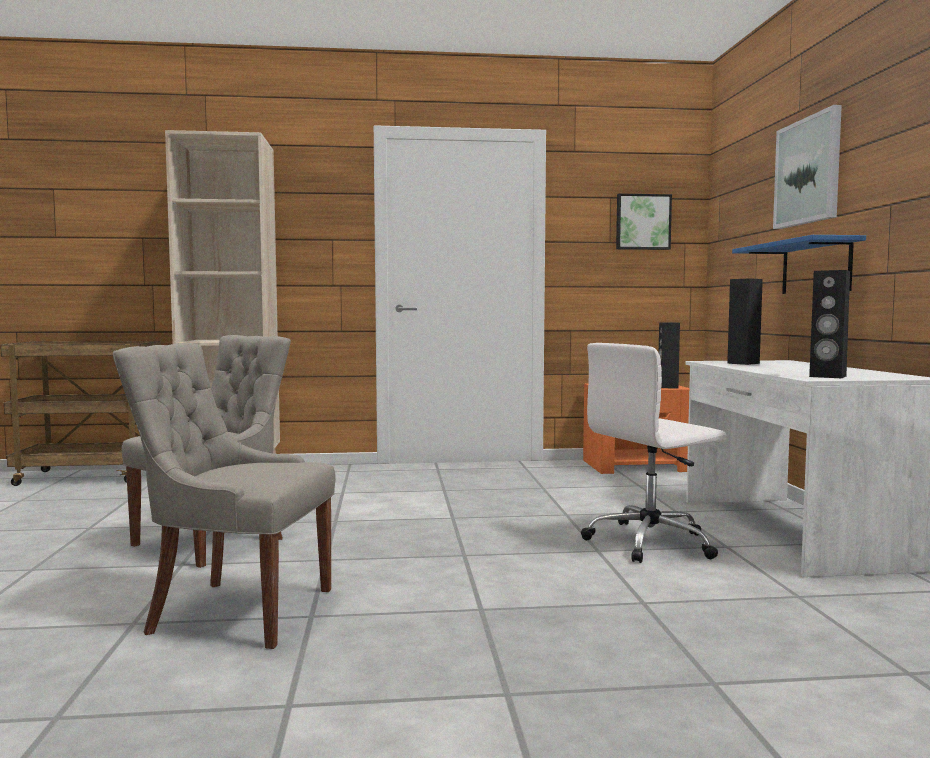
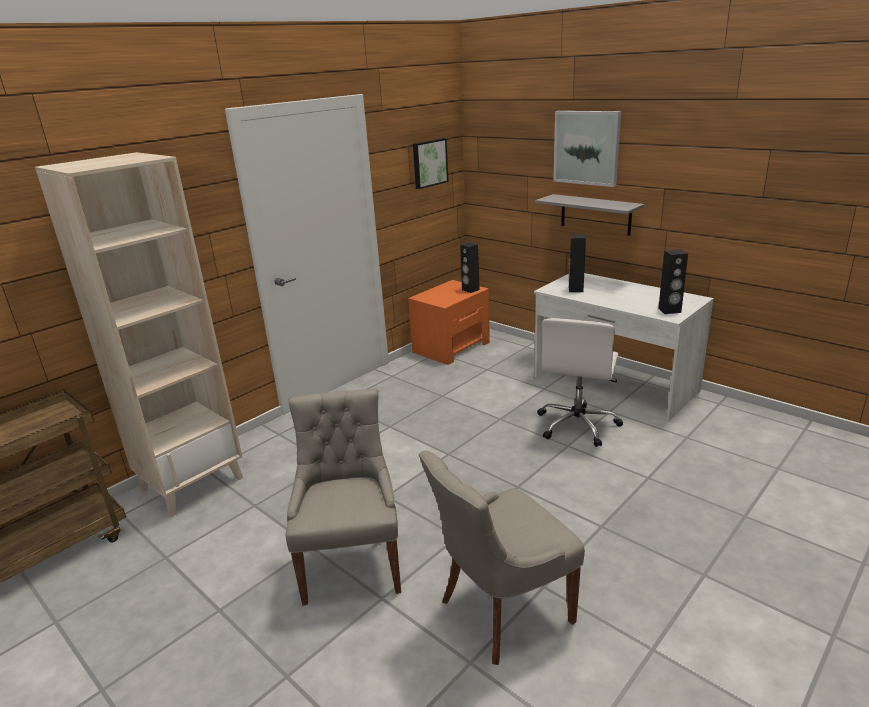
camera: 40 degrees left, 20 degrees up
blue shelf [732,235,866,294] -> grey shelf [535,194,645,236]

